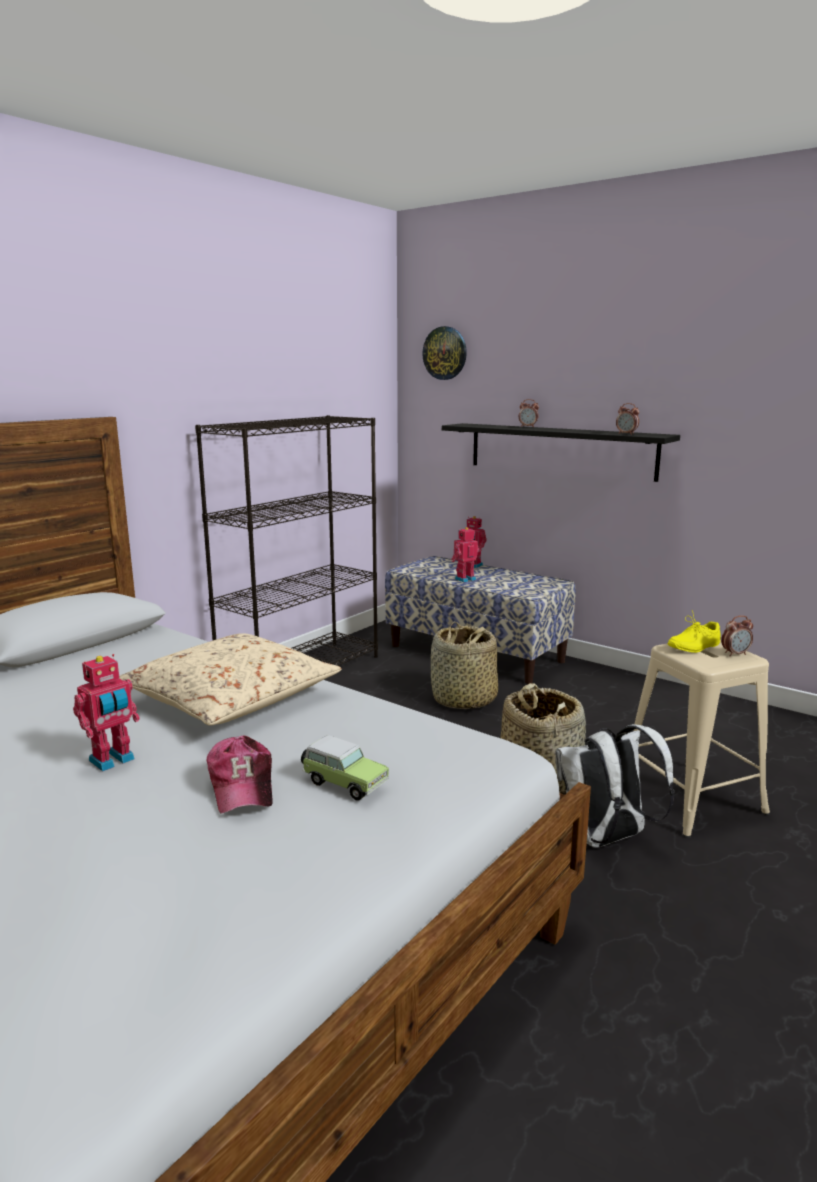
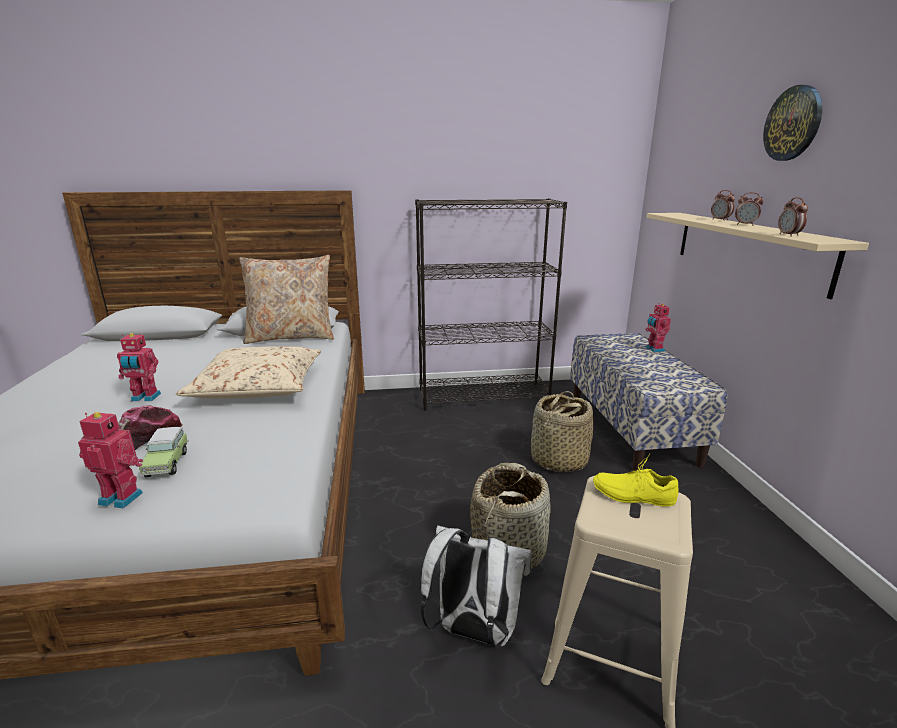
camera: 45 degrees right, 5 degrees up
wall clock [422,326,467,380] -> wall clock moved to [763,85,822,161]
black shelf [442,423,680,482] -> beige shelf [646,213,869,299]
toy robot [451,527,479,582] -> toy robot moved to [78,412,143,509]
alarm clock [721,616,753,656] -> alarm clock moved to [735,192,764,226]
none -> beige pillow [239,255,334,344]

